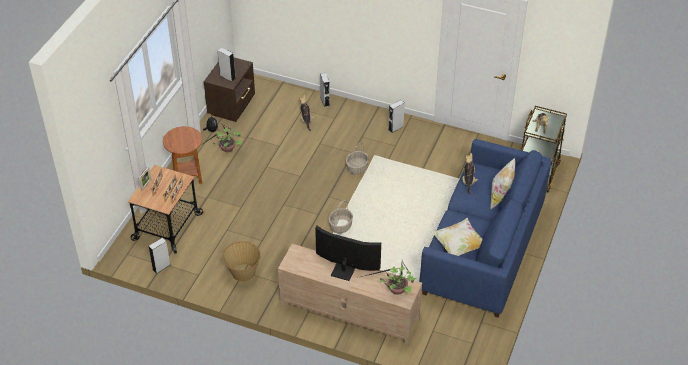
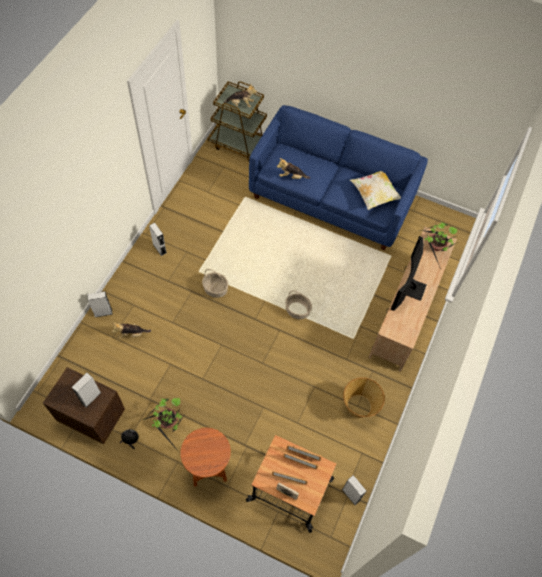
camera: 90 degrees left, 15 degrees up
pillow [491,158,515,209] -> none

